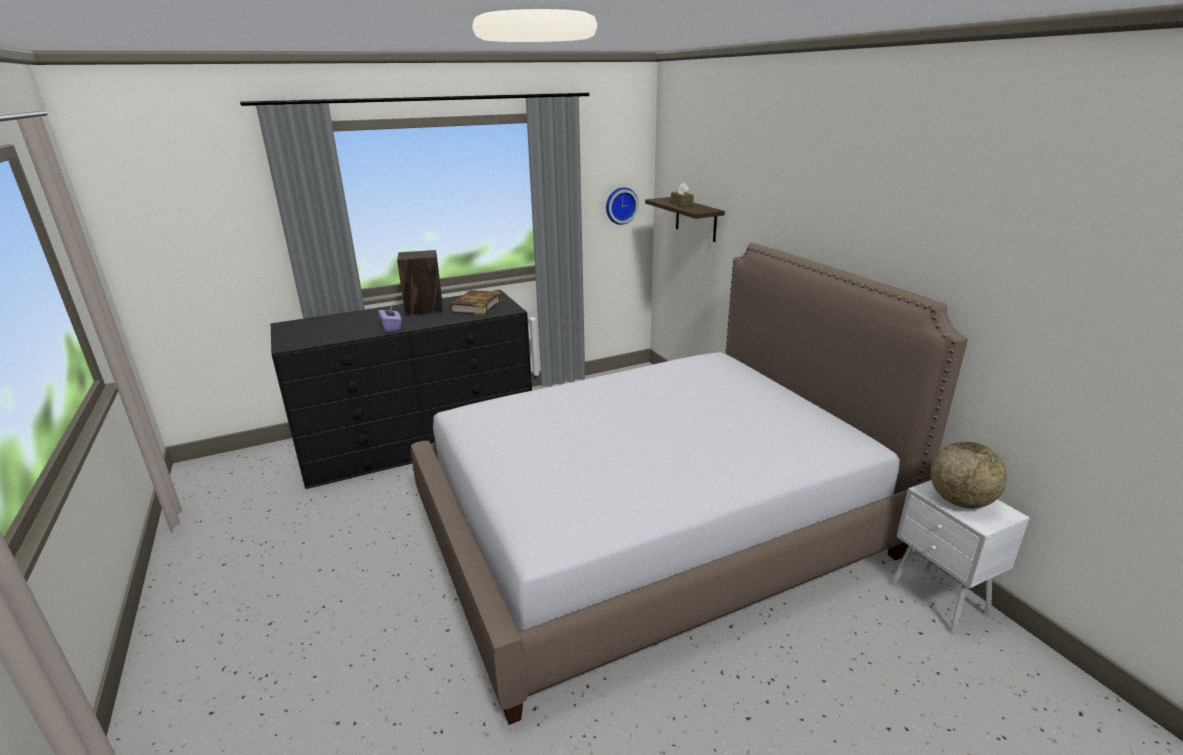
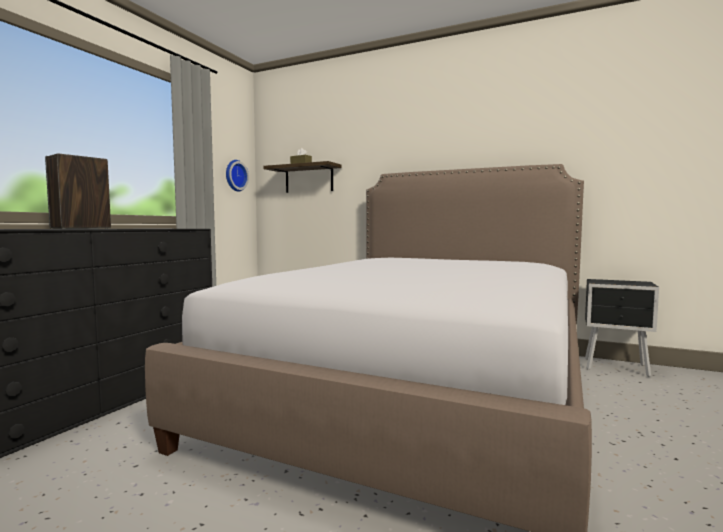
camera: 40 degrees left, 20 degrees down
purple tissue box [378,306,401,332] -> none
book [450,290,502,315] -> none
white nightstand [891,480,1030,634] -> black nightstand [585,279,659,377]
globe [930,442,1007,508] -> none

